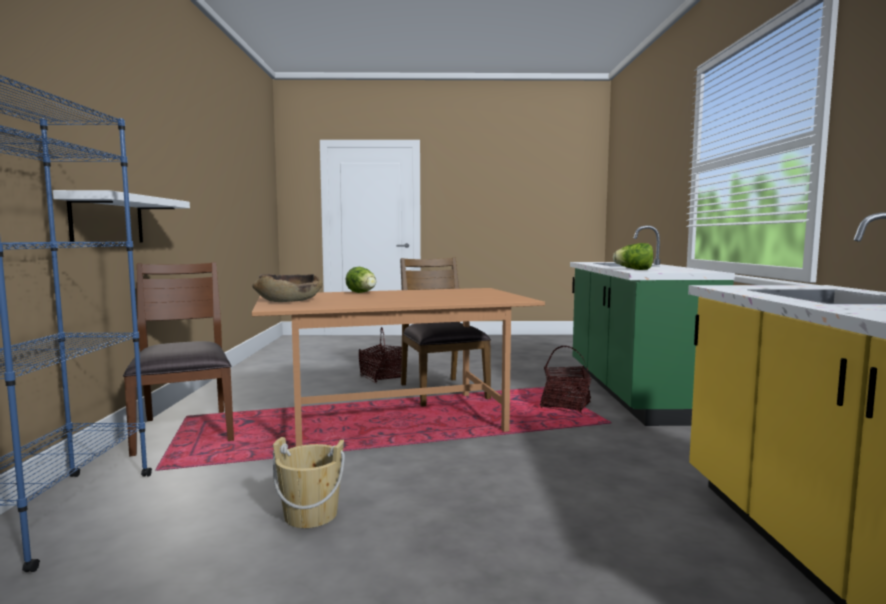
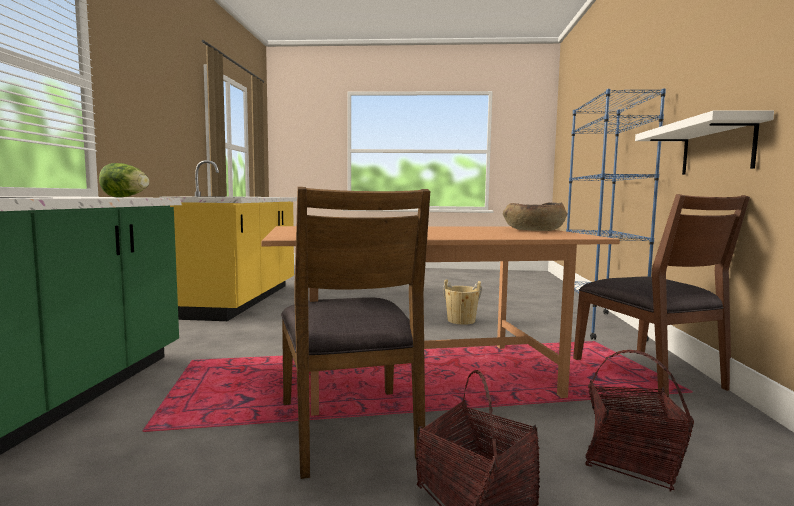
camera: 175 degrees left, 0 degrees up
lettuce [346,267,376,293] -> none
basket [540,346,591,414] -> basket moved to [585,350,695,492]

